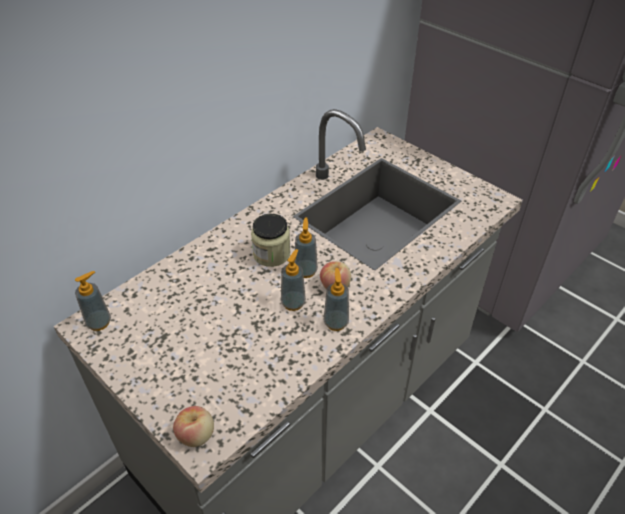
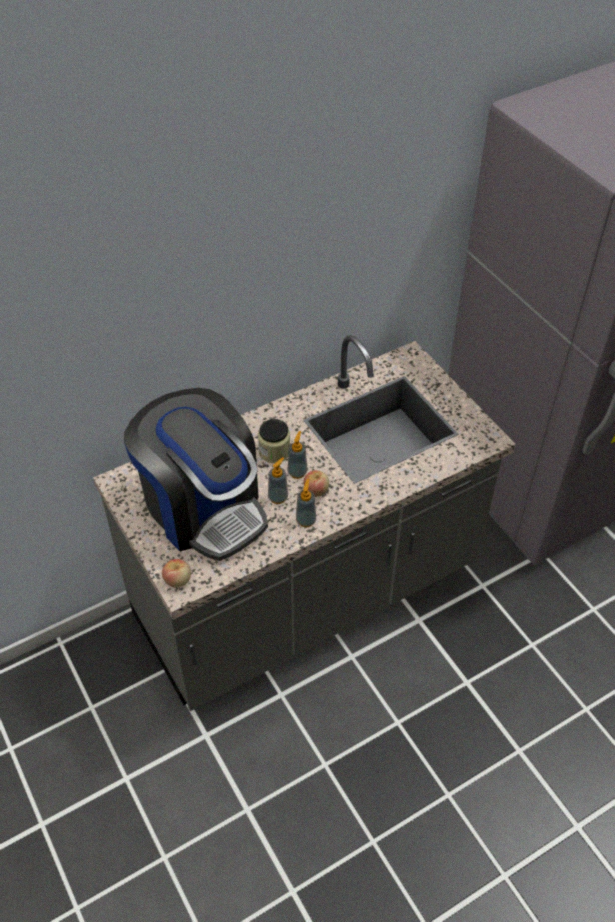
camera: 15 degrees right, 5 degrees up
soap dispenser [75,271,111,331] -> none
none -> coffee machine [124,388,268,561]

